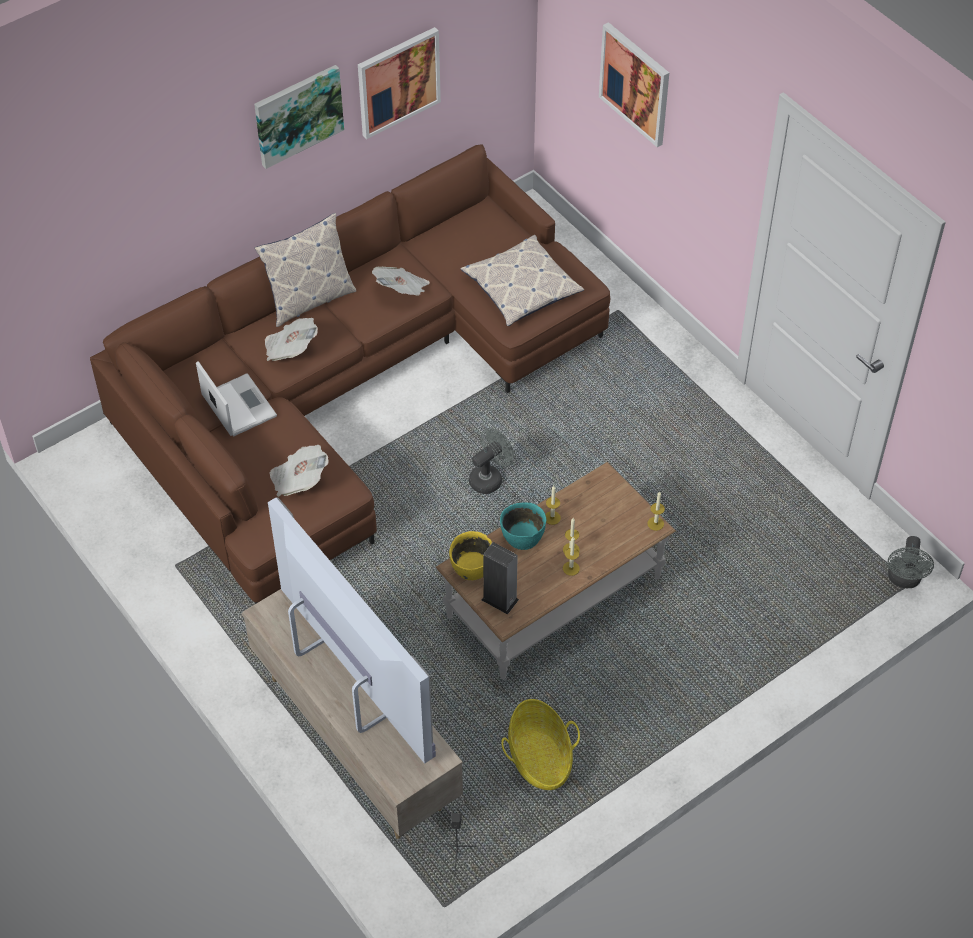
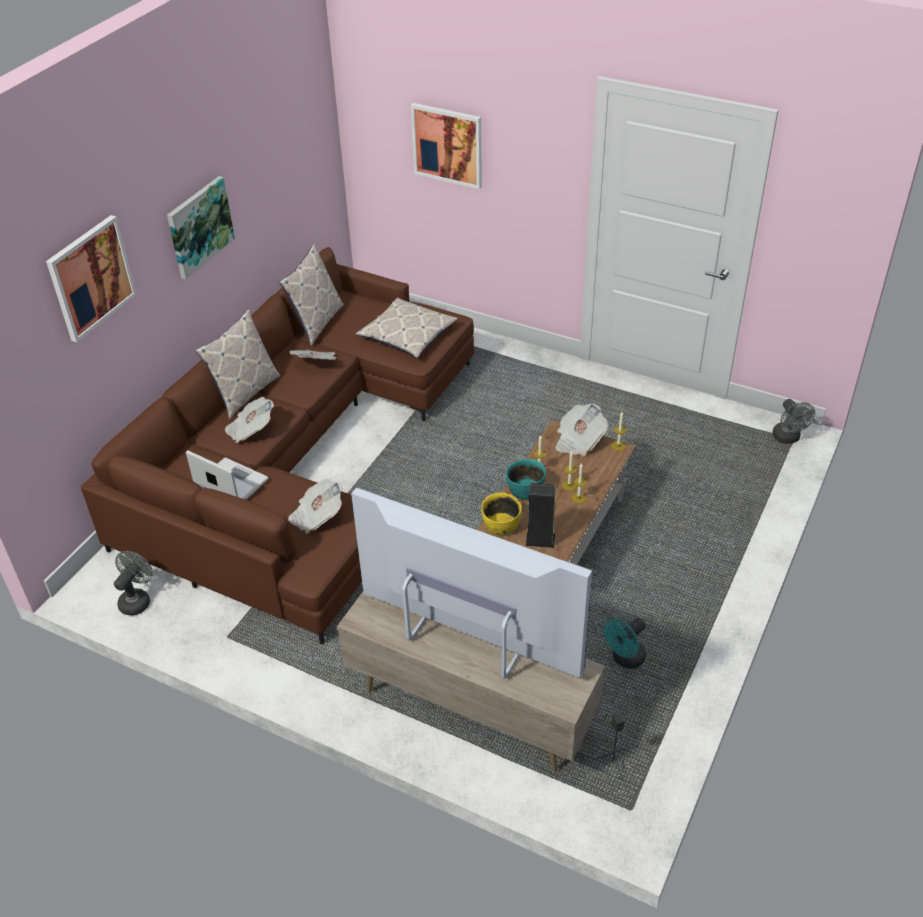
camera: 25 degrees left, 10 degrees down
picture [358,27,441,139] -> picture moved to [46,215,137,342]
grey fan [469,428,514,494] -> grey fan moved to [114,551,153,615]
basket [501,699,580,790] -> turquoise fan [604,618,646,669]
none -> pillow [279,244,344,346]
none -> newspaper [555,404,608,456]

